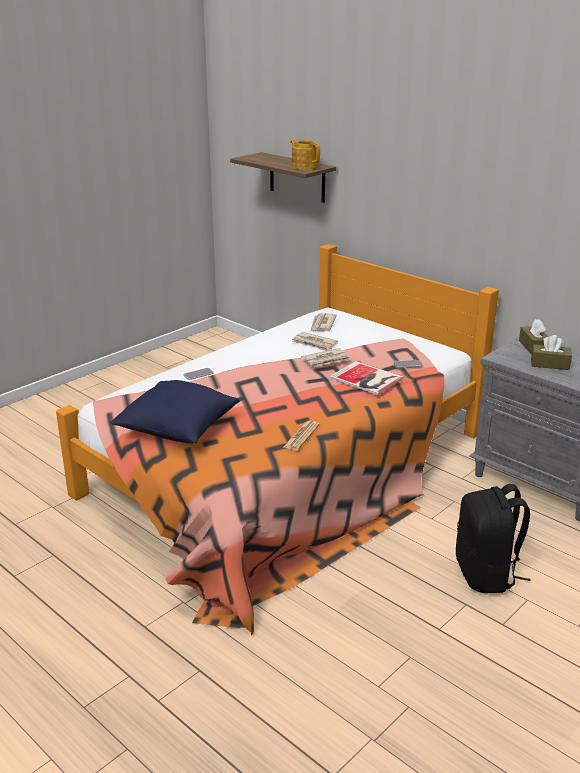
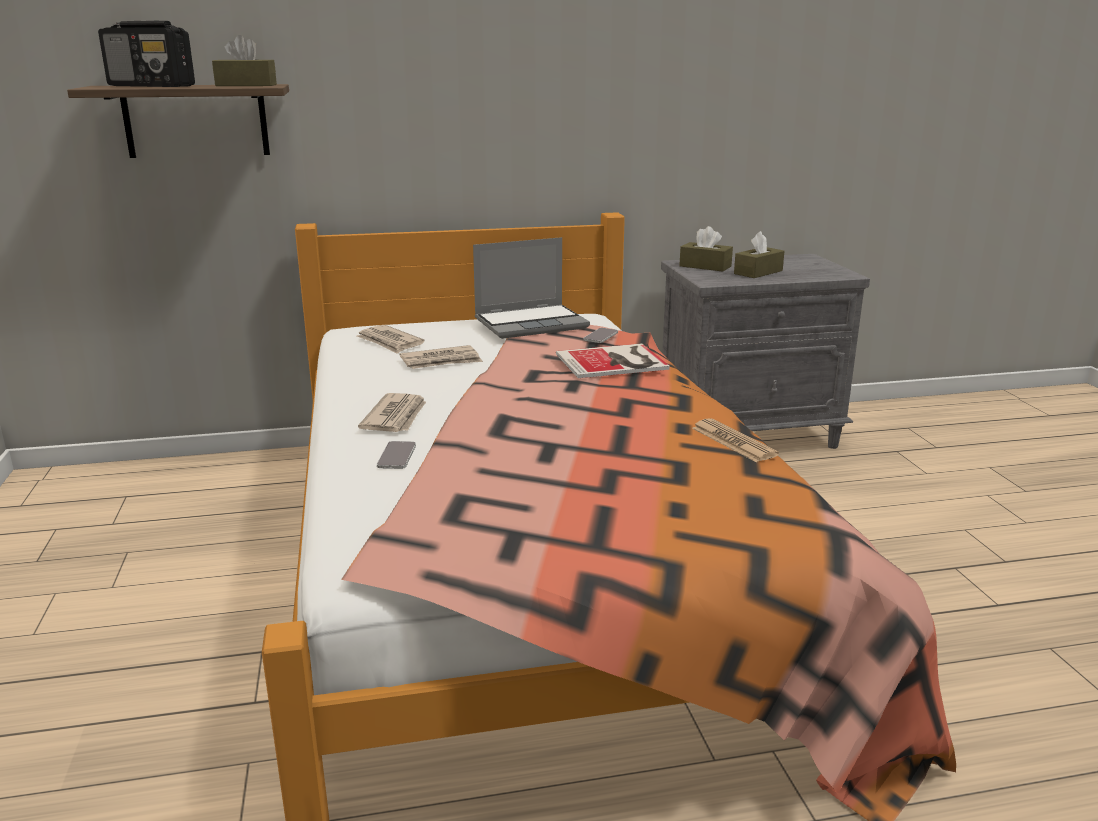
camera: 55 degrees left, 5 degrees down
blue pillow [110,380,240,444] -> none
teapot [290,140,320,170] -> brown tissue box [212,35,277,86]
newspaper [301,348,351,367] -> newspaper moved to [358,393,426,432]
black backpack [456,484,531,593] -> none
none -> radio [98,21,195,87]
none -> laptop [473,237,590,339]

